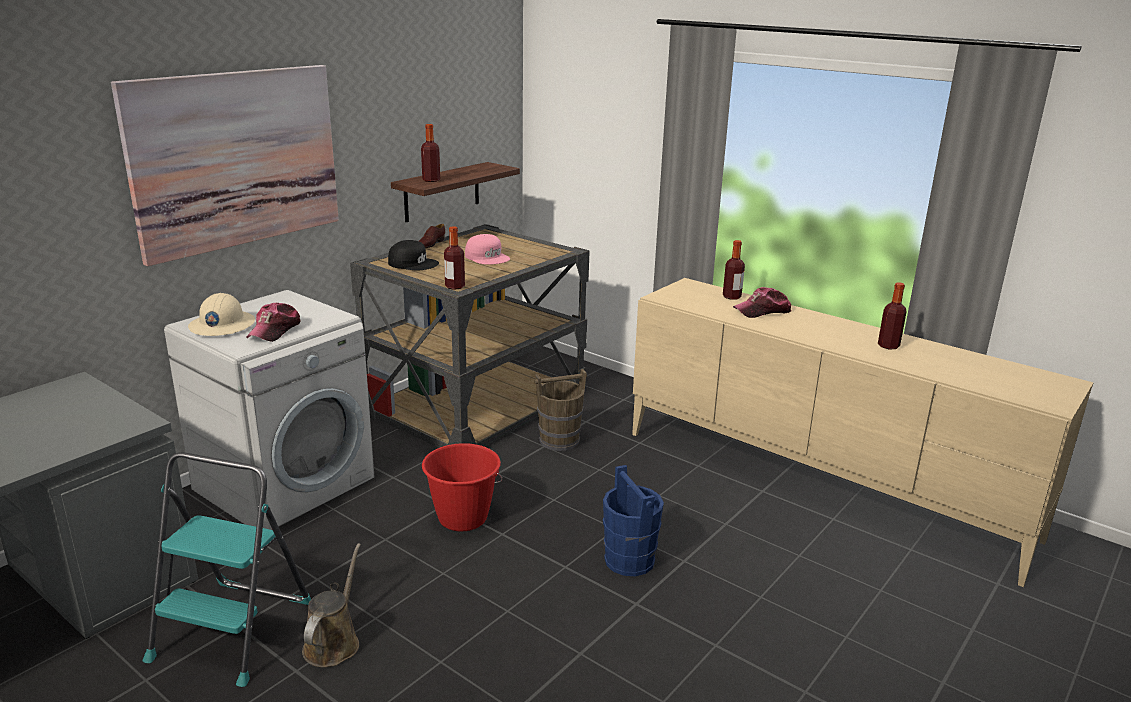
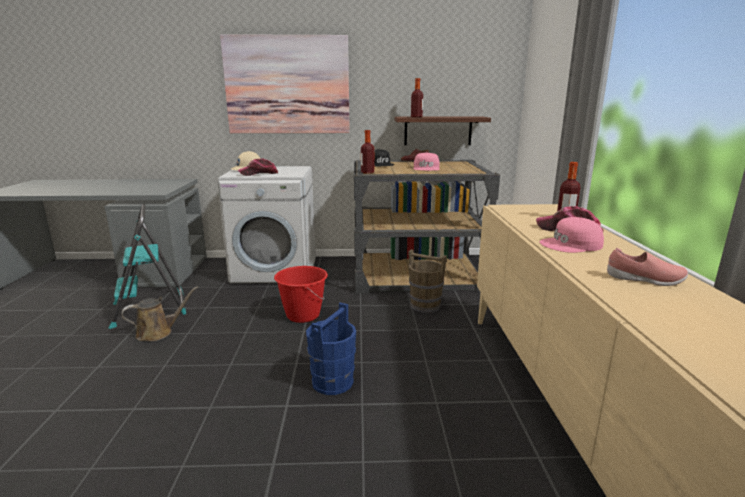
camera: 50 degrees right, 5 degrees down
bottle [878,282,907,349] -> pink shoe [607,248,688,286]
none -> pink cap [539,217,604,253]

